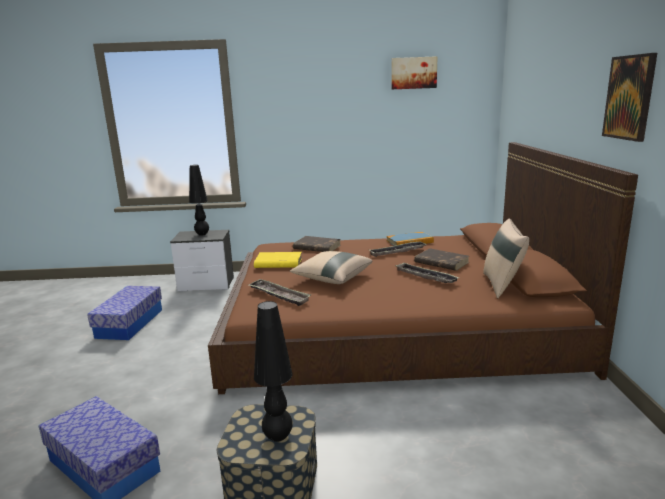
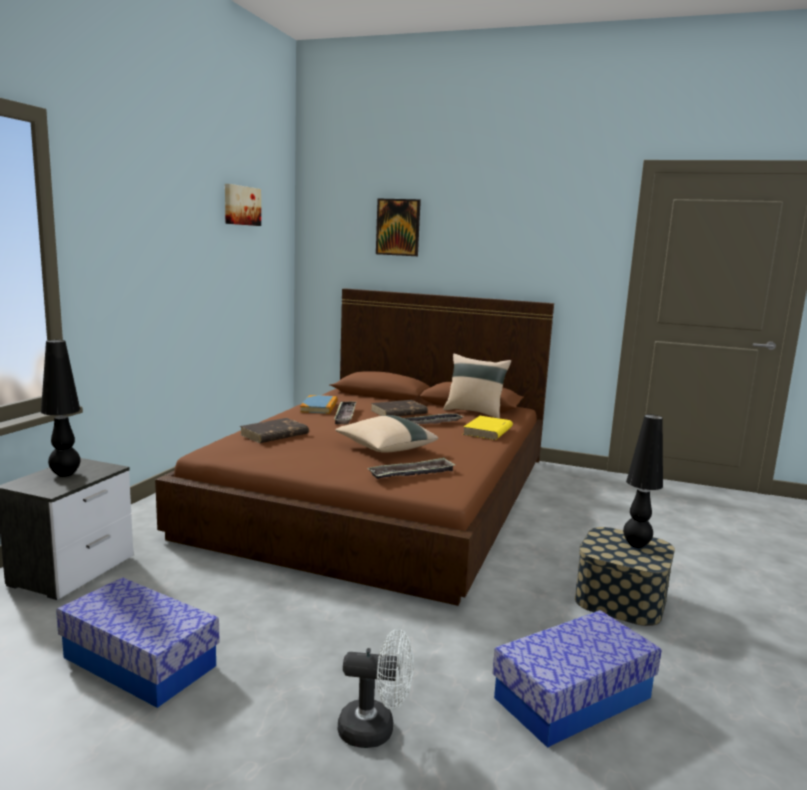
camera: 70 degrees left, 5 degrees down
yellow book [254,252,302,268] -> yellow book moved to [463,416,513,440]
picture [602,53,657,142] -> picture moved to [376,199,421,256]
none -> white fan [338,629,414,748]

